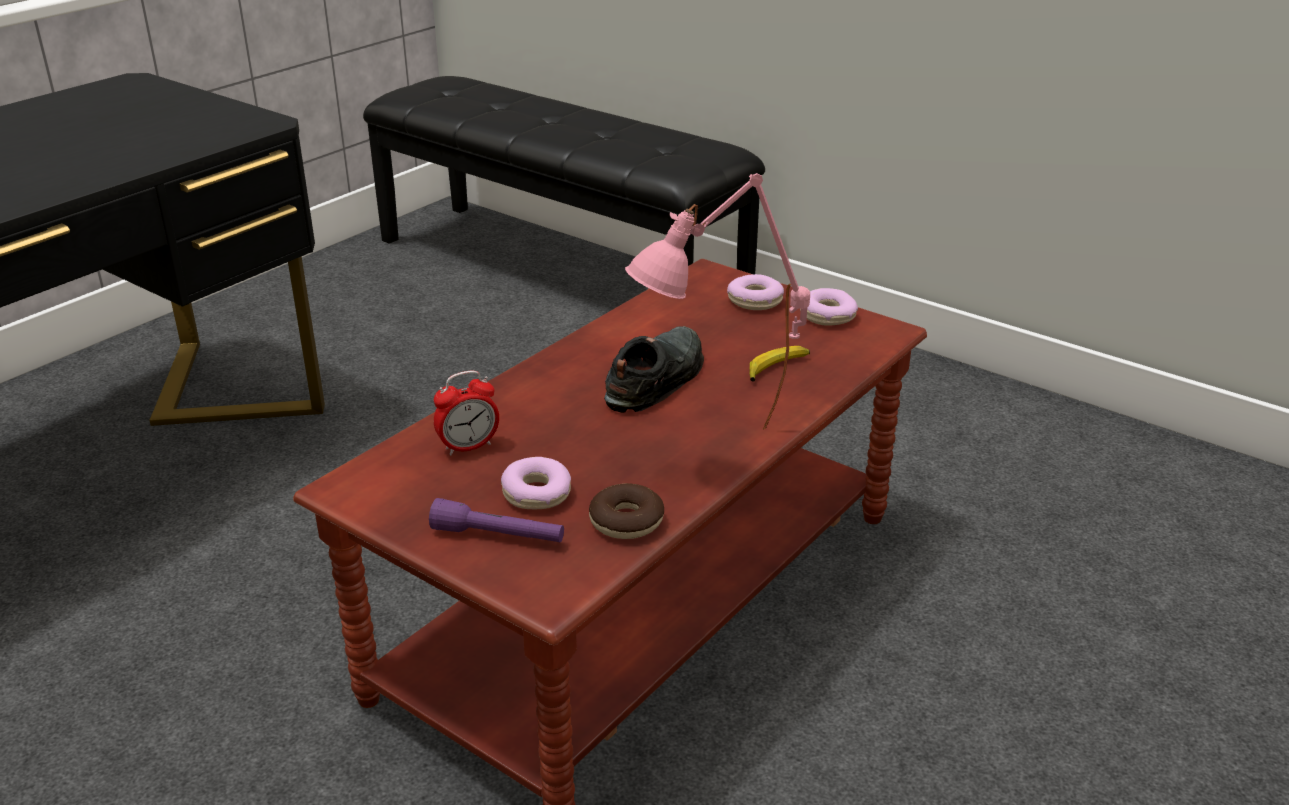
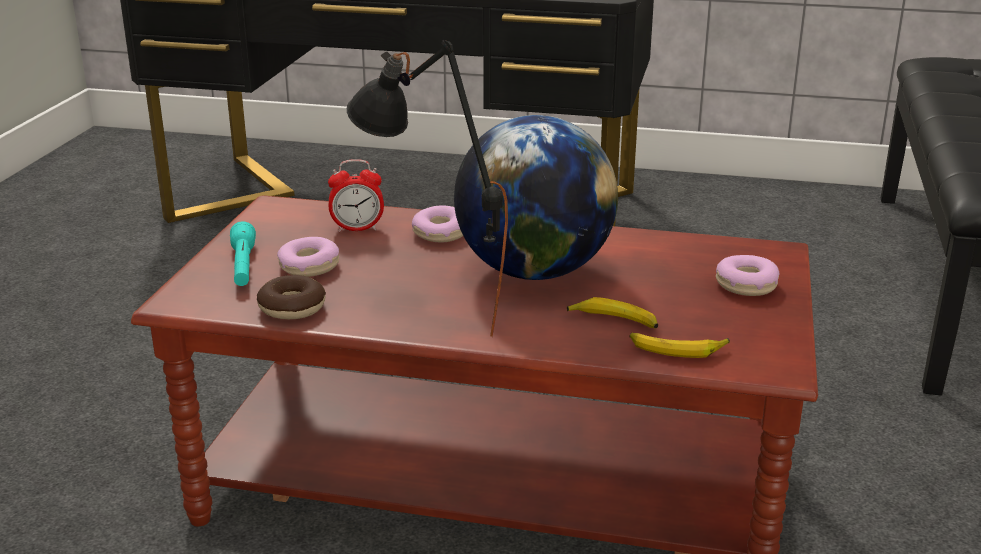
camera: 65 degrees right, 5 degrees down
purple flashlight [429,498,564,542] -> turquoise flashlight [230,221,256,286]
alarm clock [434,371,499,455] -> alarm clock turned 45 degrees counterclockwise [328,159,384,232]
black shoe [604,326,704,413] -> globe [454,115,618,280]
pink table lamp [625,173,810,429] -> black table lamp [347,40,508,337]
donut [800,288,858,326] -> donut moved to [412,205,463,242]
none -> banana [630,333,730,358]

